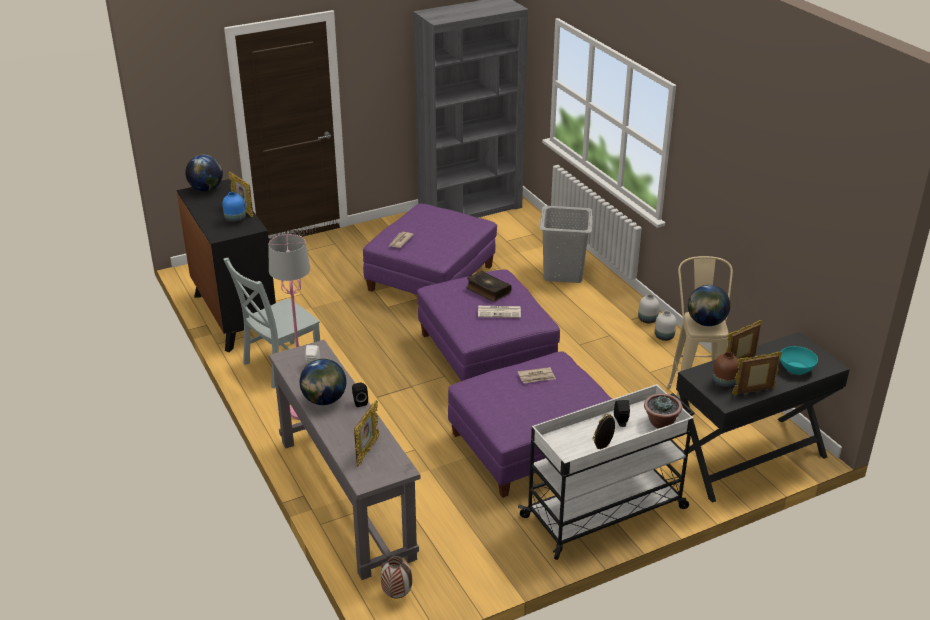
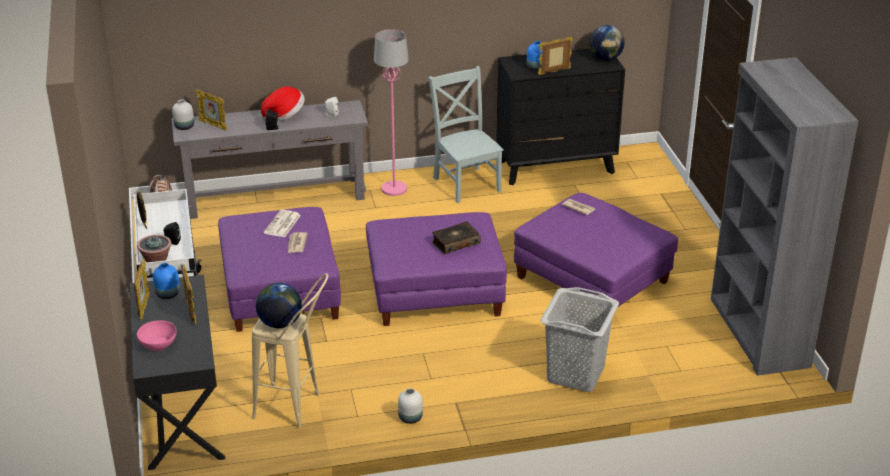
camera: 105 degrees right, 0 degrees up
globe [300,359,346,405] -> hat [261,87,305,121]
newspaper [478,306,521,318] -> newspaper moved to [264,210,301,237]
white vase [638,294,660,323] -> white vase moved to [172,100,194,130]
brown vase [712,352,740,389] -> blue vase [153,263,180,299]
turquoise bowl [780,346,818,375] -> pink bowl [137,320,177,351]

